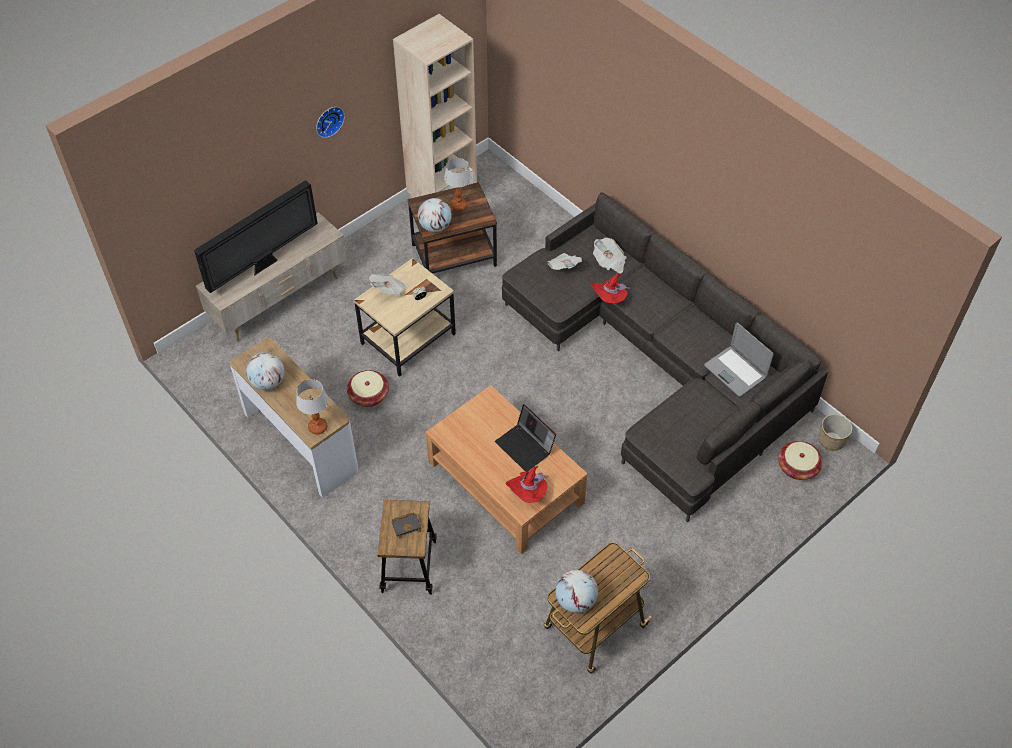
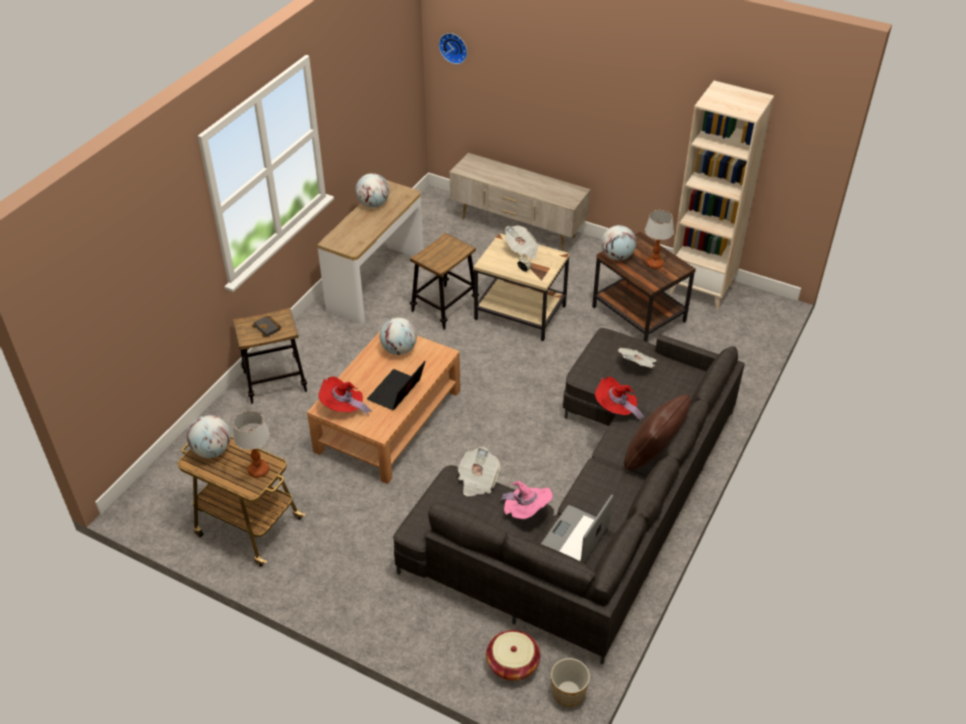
camera: 70 degrees right, 10 degrees down
television [194,180,318,293] -> none
table lamp [296,379,329,434] -> table lamp moved to [233,411,270,478]
wall clock [316,107,345,138] -> wall clock moved to [439,33,467,64]
basket [347,370,389,407] -> stool [410,233,479,330]
newspaper [593,238,627,274] -> newspaper moved to [457,447,501,496]
none -> globe [380,318,417,355]
none -> pink hat [499,481,553,519]
none -> brown pillow [624,395,691,470]

